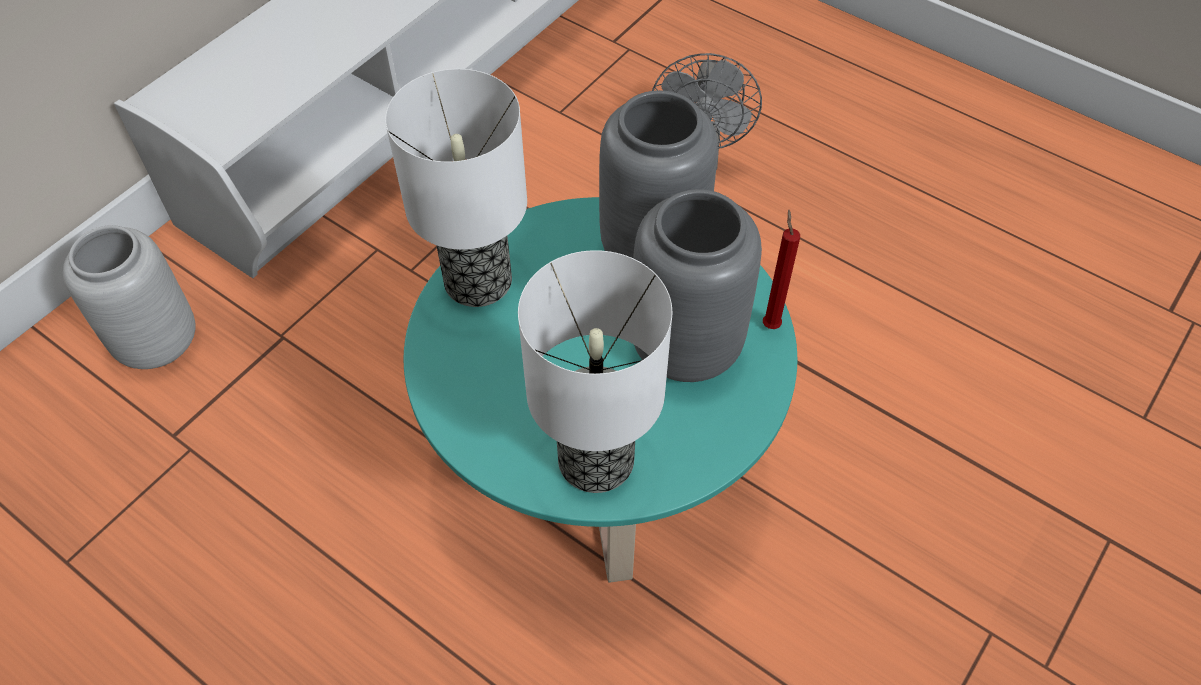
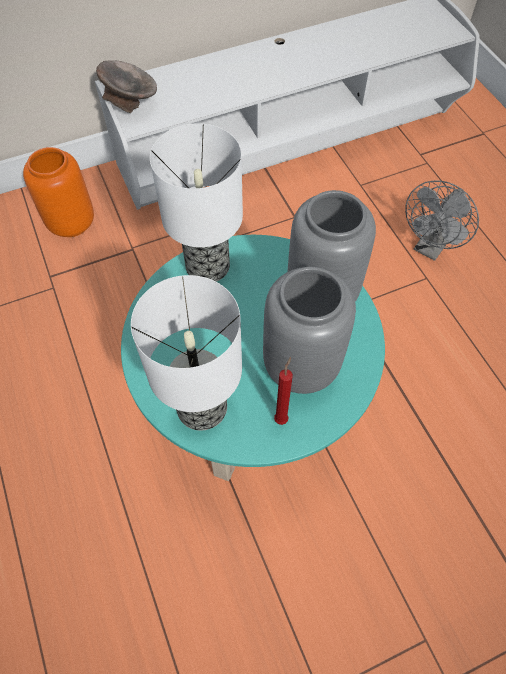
camera: 30 degrees right, 5 degrees up
grey vase [63,225,195,369] -> orange vase [23,147,94,237]
red candle [763,210,800,329] -> red candle moved to [274,357,293,425]
none -> grey bowl [96,60,157,113]

